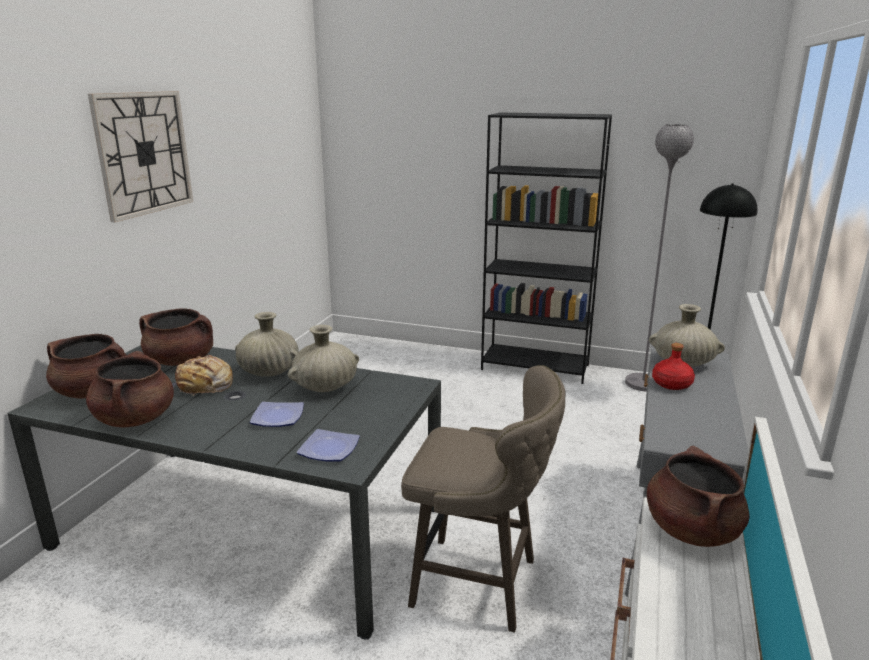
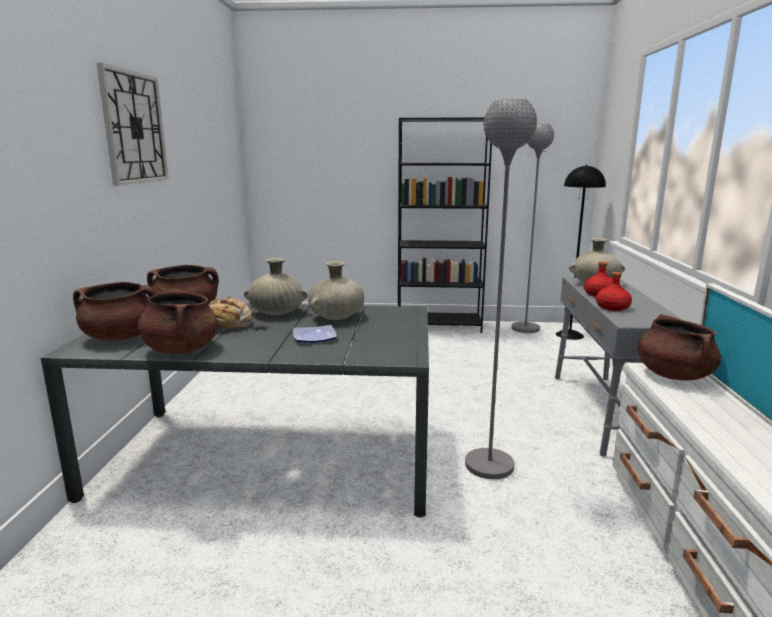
camera: 15 degrees left, 5 degrees down
plate [297,429,360,462] -> none
beige stool [401,365,566,633] -> grey floor lamp [465,99,537,479]
none -> red bottle [596,272,632,311]

